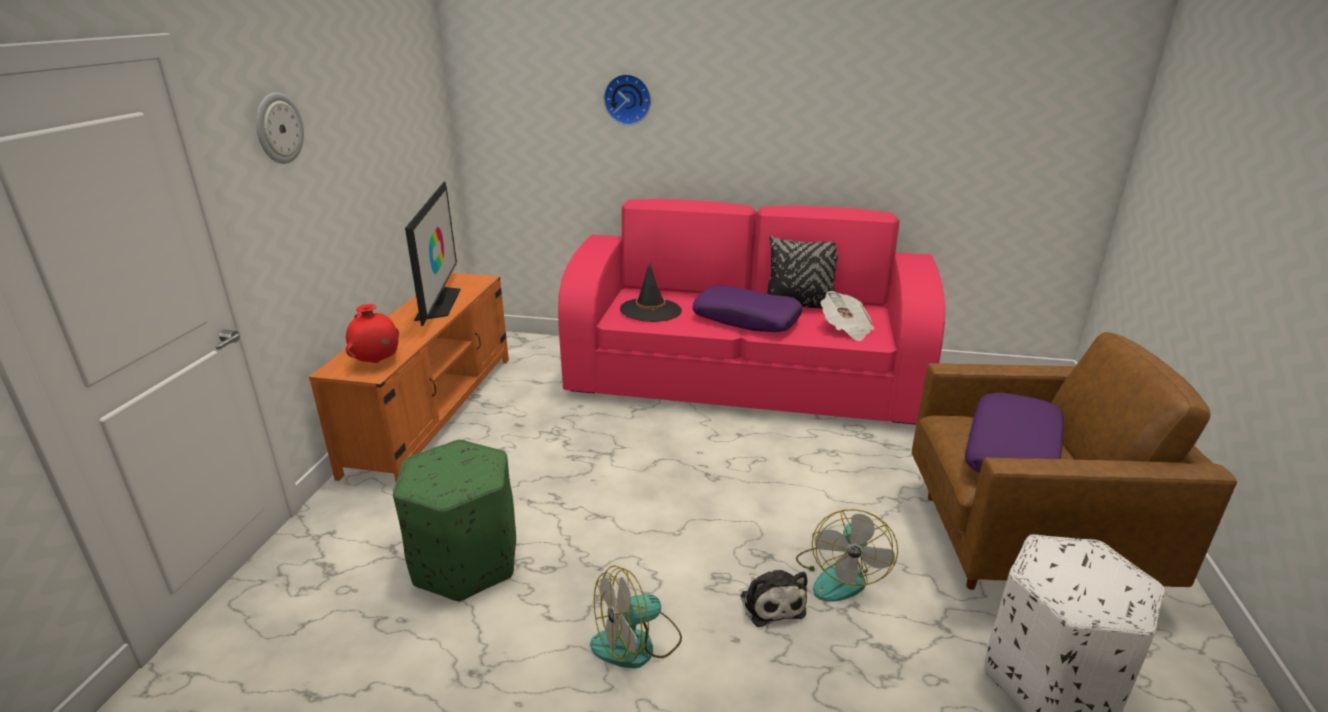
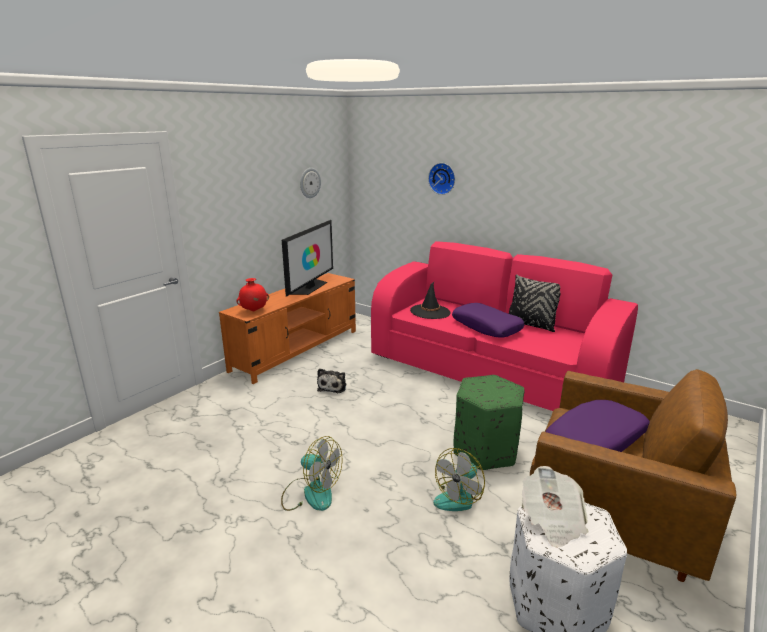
camera: 25 degrees right, 5 degrees down
wall clock [256,92,304,164] -> wall clock moved to [300,168,321,198]
green ottoman [393,440,516,602] -> green ottoman moved to [454,375,525,471]
fan [590,565,682,668] -> fan turned 150 degrees counterclockwise [281,436,342,511]
plush toy [740,570,807,627] -> plush toy moved to [317,368,346,393]
newspaper [821,291,875,341] -> newspaper moved to [521,466,588,548]

